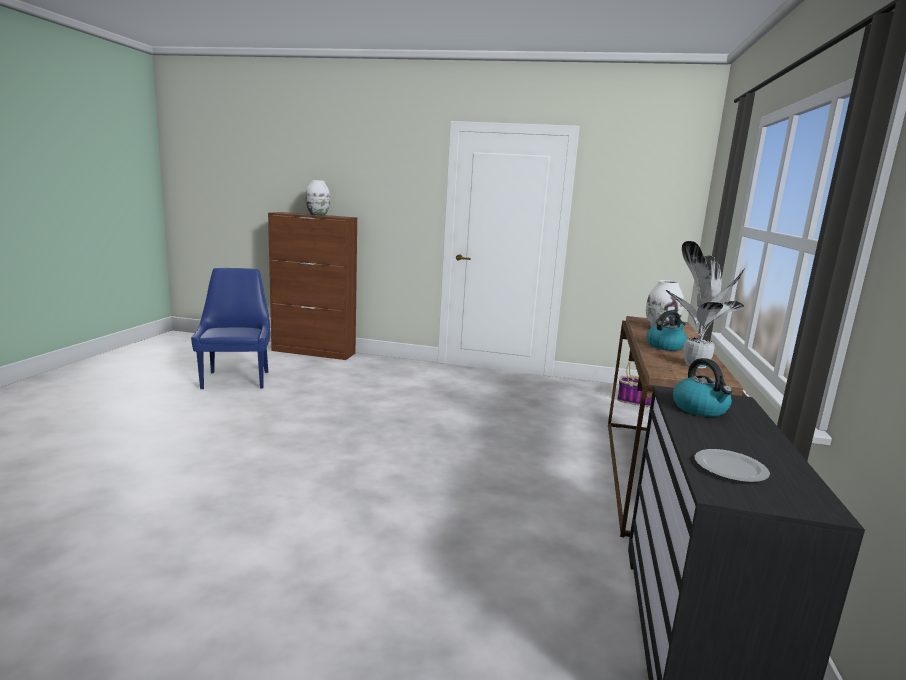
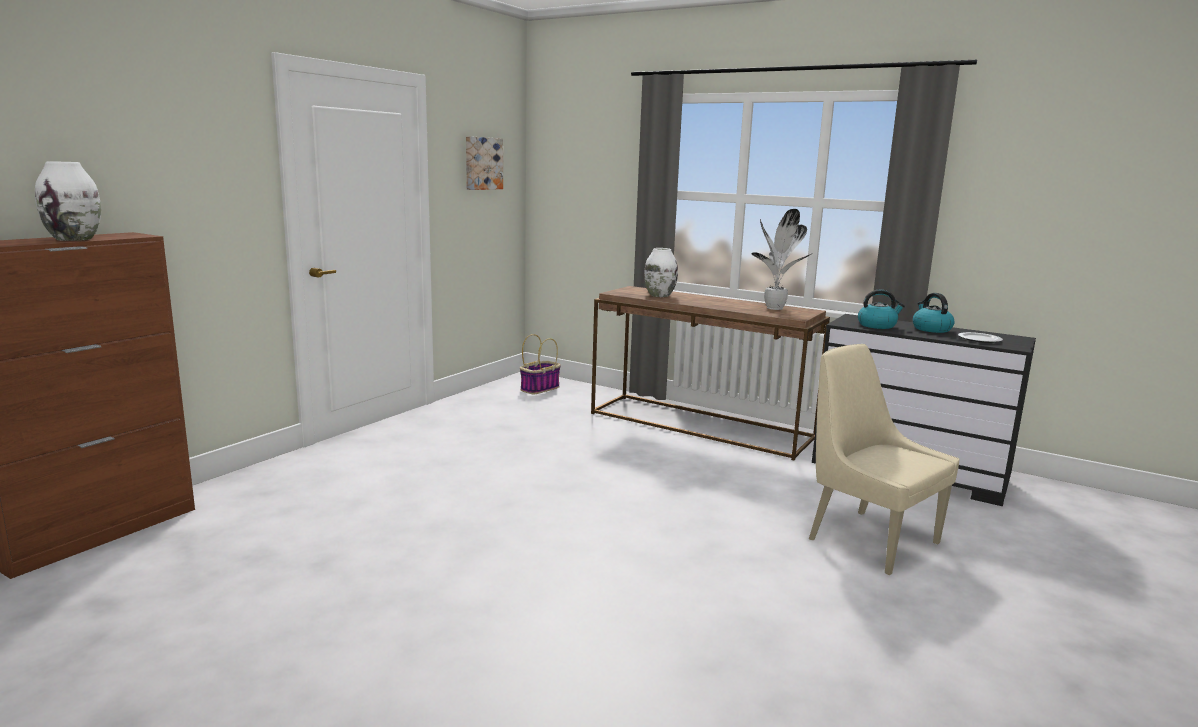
camera: 70 degrees left, 0 degrees up
blue chair [191,268,270,389] -> none
kettle [646,310,687,351] -> kettle moved to [913,293,955,333]
none -> picture [466,136,503,190]
none -> beige chair [809,344,960,575]

